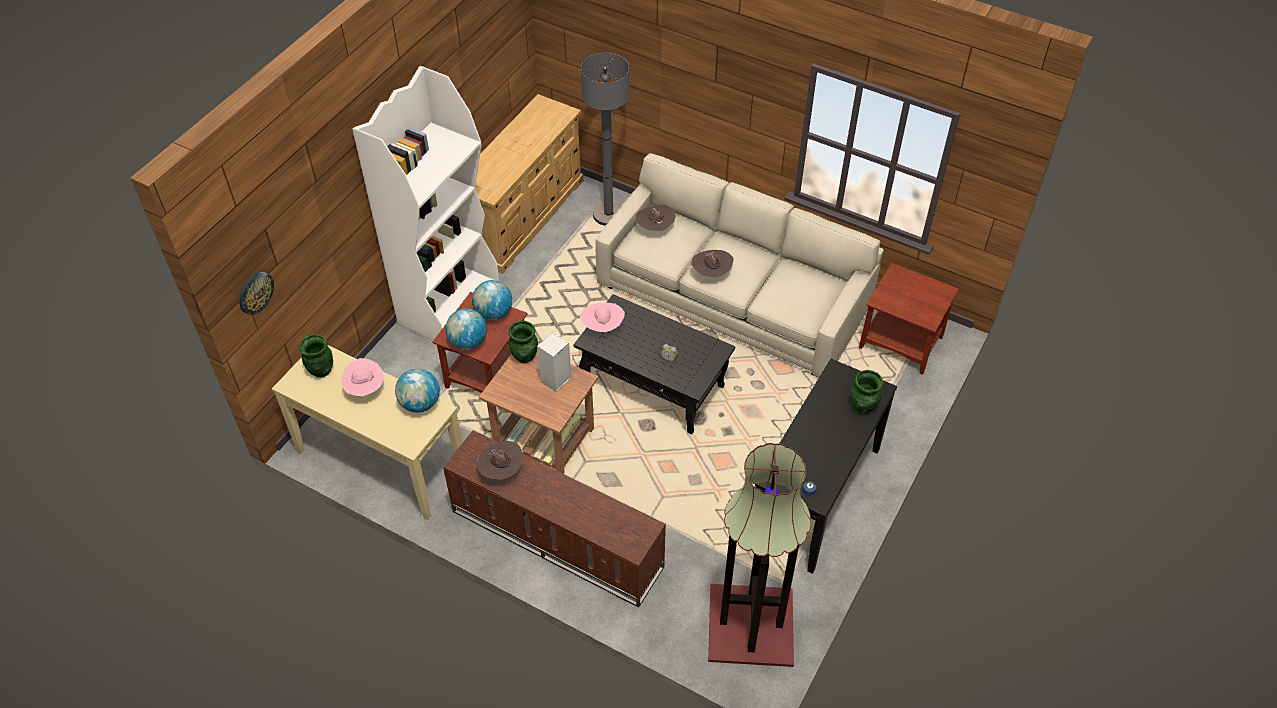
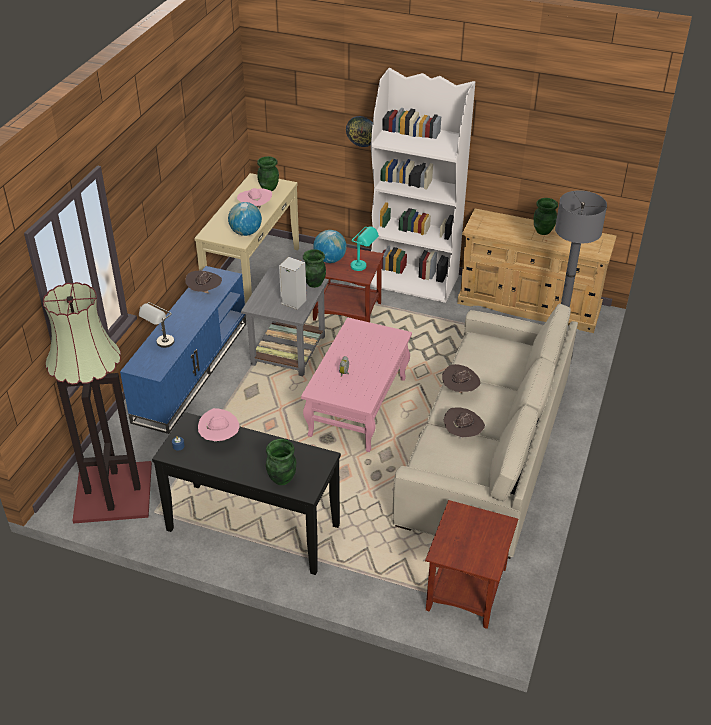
camera: 80 degrees right, 10 degrees down
wall clock [239,272,274,315] -> wall clock moved to [346,116,373,147]
brown tv stand [443,430,666,608] -> blue tv stand [120,266,246,434]
globe [472,280,512,320] -> turquoise table lamp [351,226,379,271]
brown side table [479,351,598,474] -> grey side table [241,268,329,376]
black coffee table [573,294,735,435] -> pink coffee table [301,317,412,452]
pink hat [580,303,625,332] -> pink hat moved to [198,408,239,442]
brown hat [636,205,676,231] -> brown hat moved to [444,408,485,439]
none -> grey table lamp [139,302,174,348]
none -> green vase [534,198,558,235]

